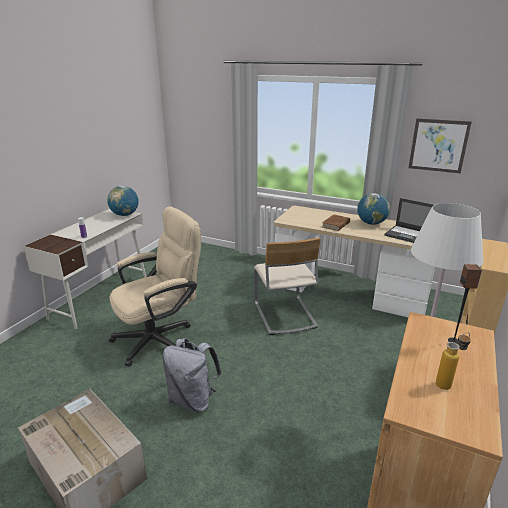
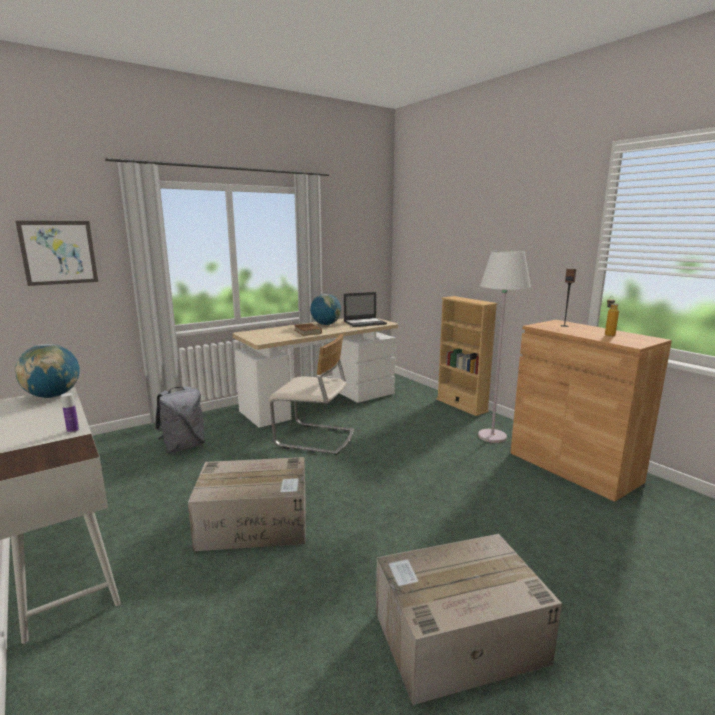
camera: 60 degrees left, 10 degrees down
beige office chair [109,206,201,367] -> cardboard box [188,457,306,551]
grey backpack [162,338,222,412] -> grey backpack moved to [155,386,205,453]
picture [408,118,472,173] -> picture moved to [16,221,98,286]

